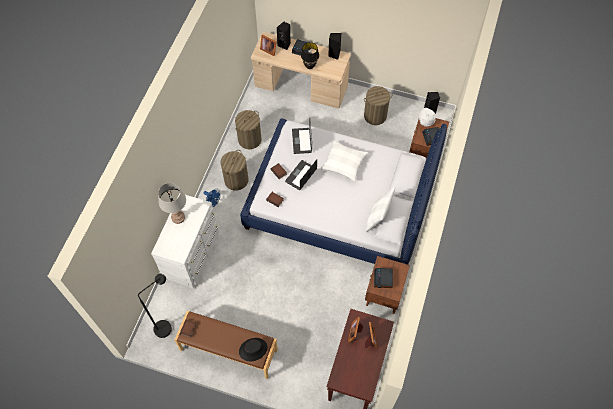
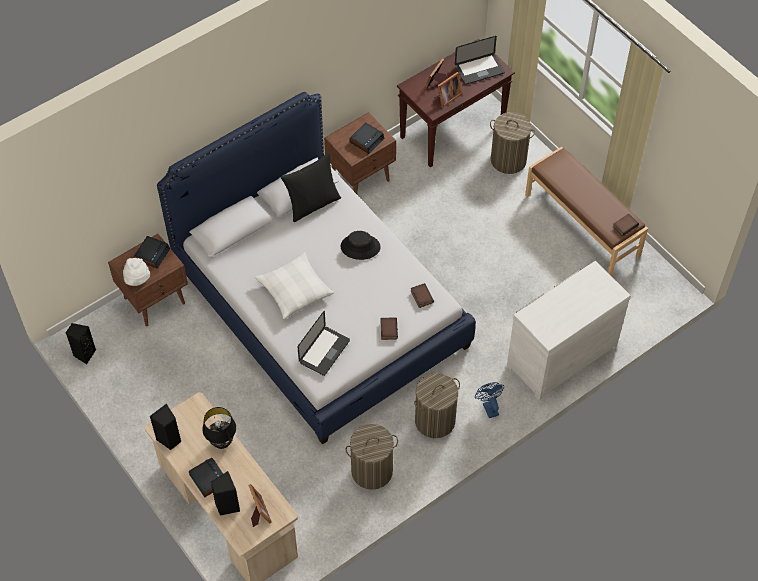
camera: 145 degrees left, 5 degrees down
black floor lamp [138,274,172,338] -> none
grey table lamp [158,183,186,224] -> none
black hat [239,338,267,361] -> black hat moved to [341,231,381,260]
laptop [285,159,317,190] -> laptop moved to [455,36,505,85]
laundry basket [364,86,392,125] -> laundry basket moved to [490,112,536,174]
white pillow [366,187,395,232] -> black pillow [281,152,341,222]

